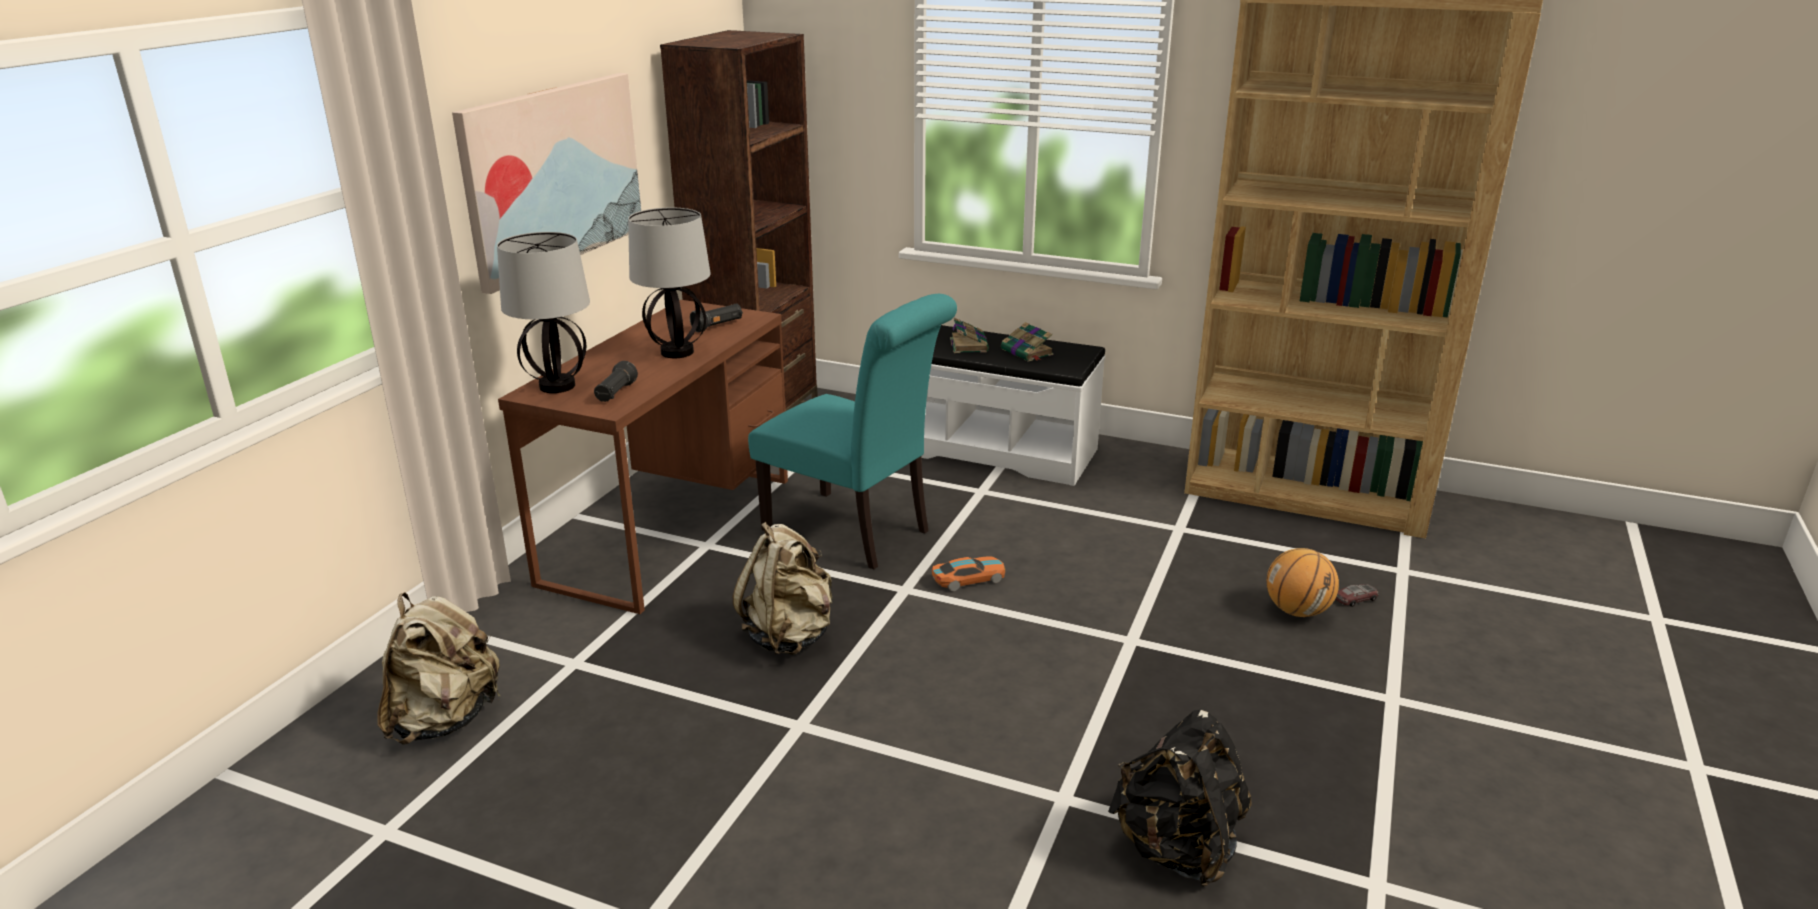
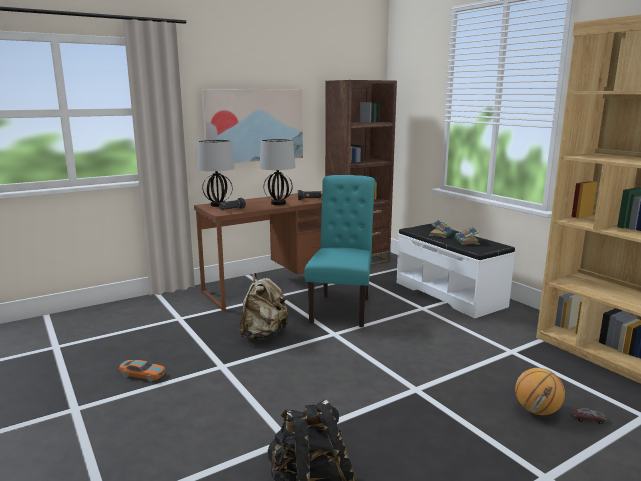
camera: 35 degrees right, 10 degrees down
beige backpack [377,592,501,744] -> none
turquoise chair [748,294,957,570] -> turquoise chair turned 150 degrees counterclockwise [305,175,375,327]
toy car [932,556,1005,591] -> toy car moved to [119,360,165,382]

